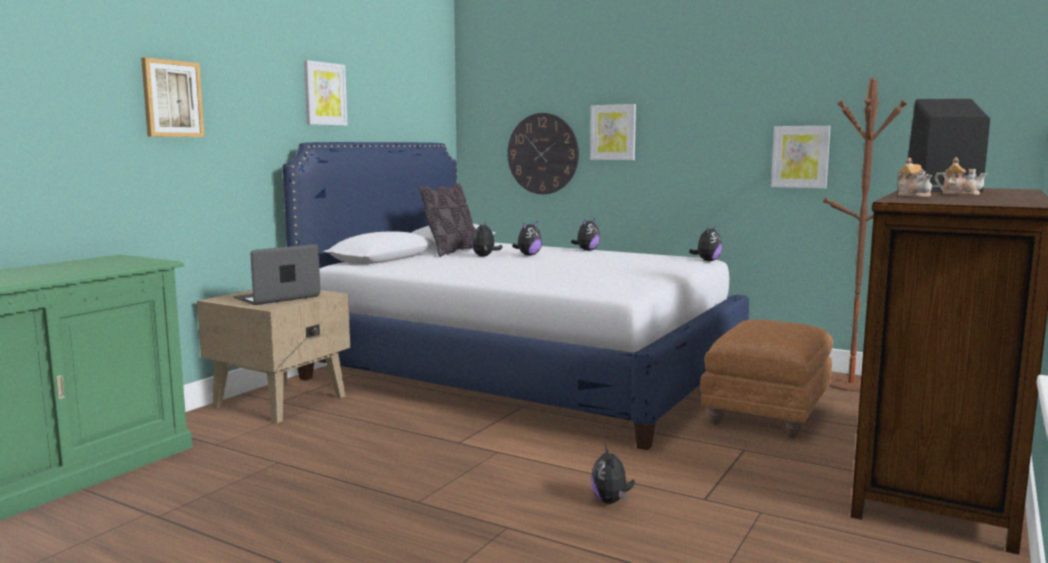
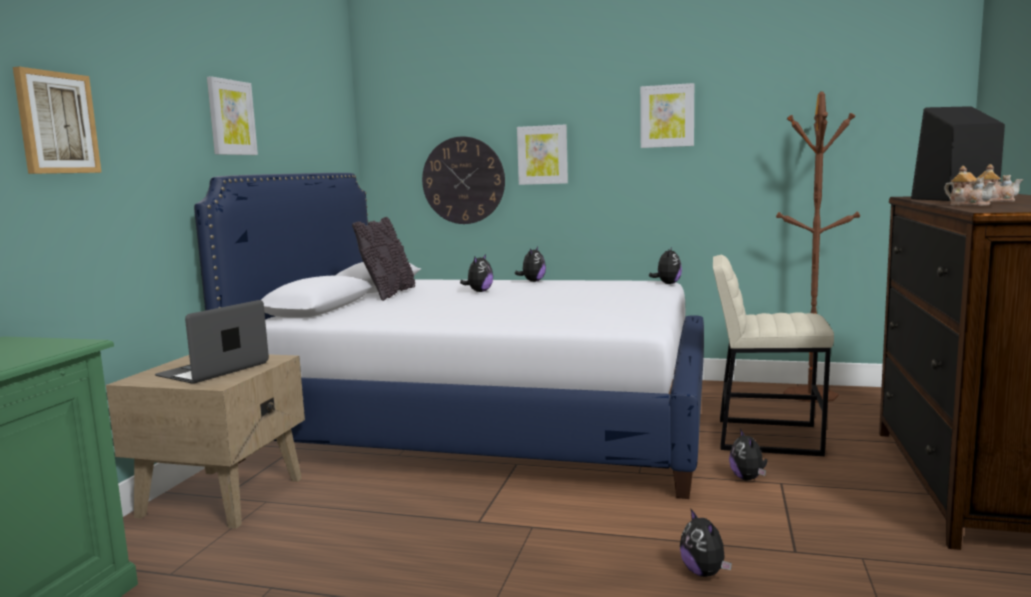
camera: 15 degrees left, 0 degrees up
plush toy [472,223,503,257] -> plush toy moved to [729,429,768,481]
brown ottoman [700,319,833,438] -> beige chair [713,255,834,456]
picture [771,126,831,189] -> picture moved to [640,83,694,148]

